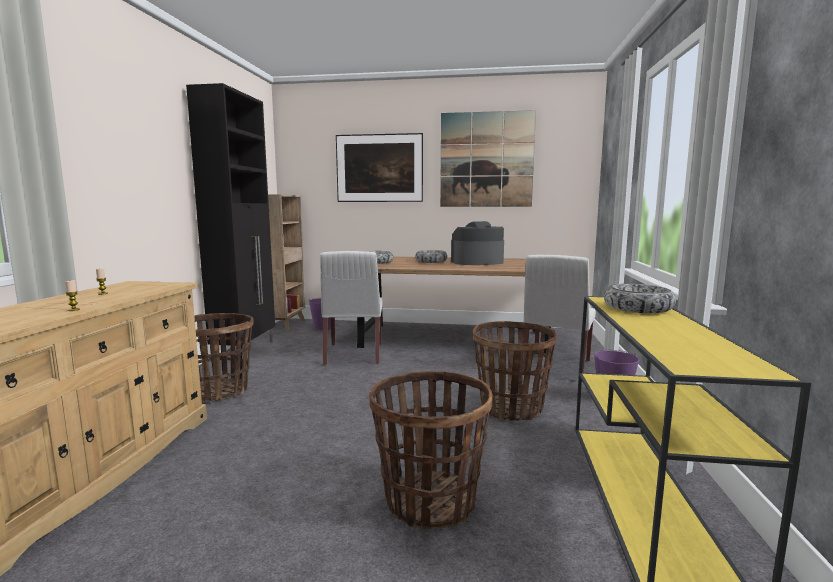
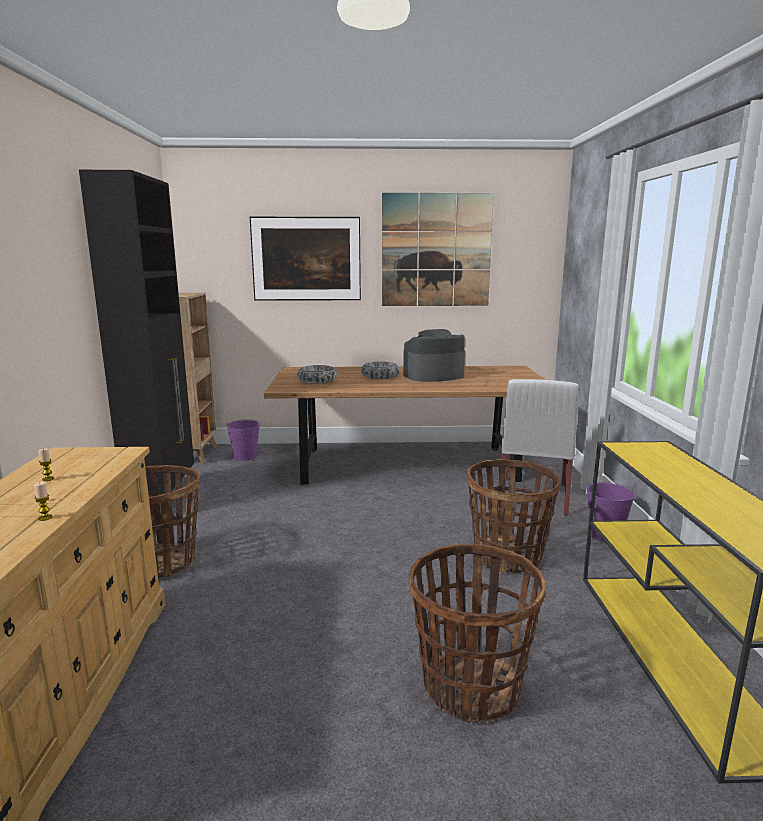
camera: 10 degrees left, 5 degrees up
white chair [320,251,383,365] -> none
bowl [604,284,676,313] -> none

